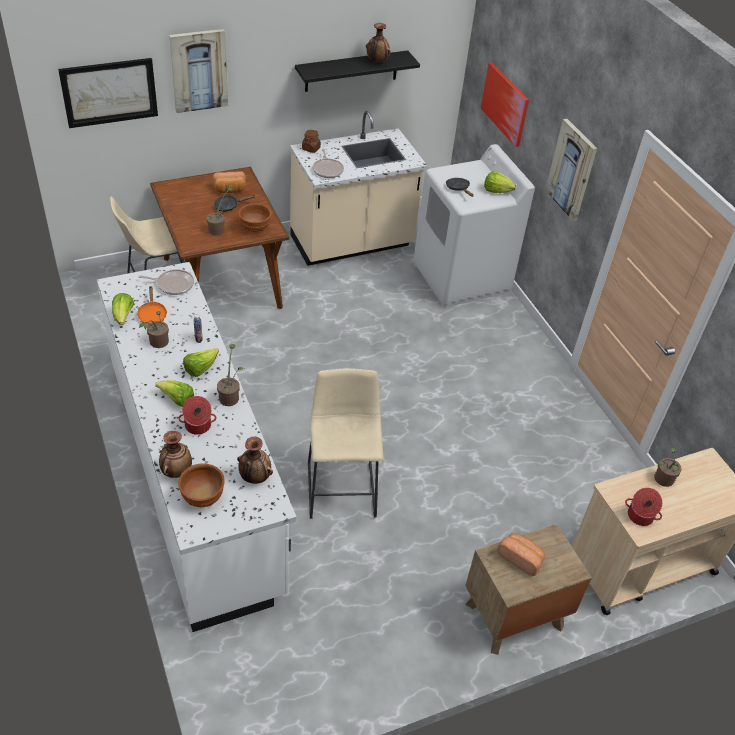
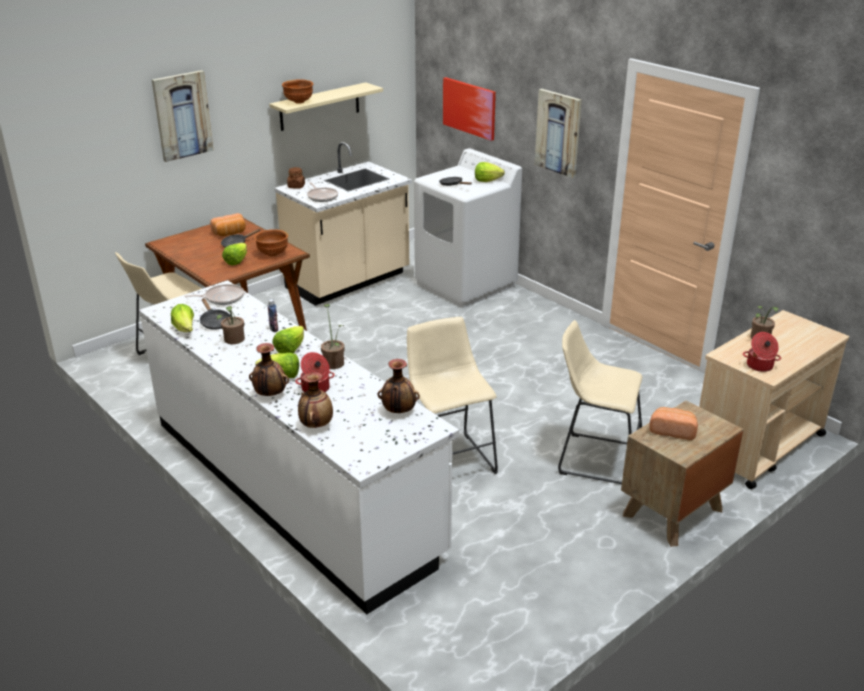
camera: 15 degrees left, 15 degrees down
picture [58,58,158,128] -> none
orange frying pan [137,286,167,323] -> black frying pan [200,298,231,330]
brown bowl [178,463,225,507] -> brown bowl moved to [282,79,314,104]
potted plant [207,188,232,236] -> lettuce [222,243,247,265]
black shelf [295,50,420,92] -> beige shelf [269,82,383,131]
vase [366,23,391,62] -> vase moved to [249,343,289,396]
none -> beige stool [558,320,642,484]

